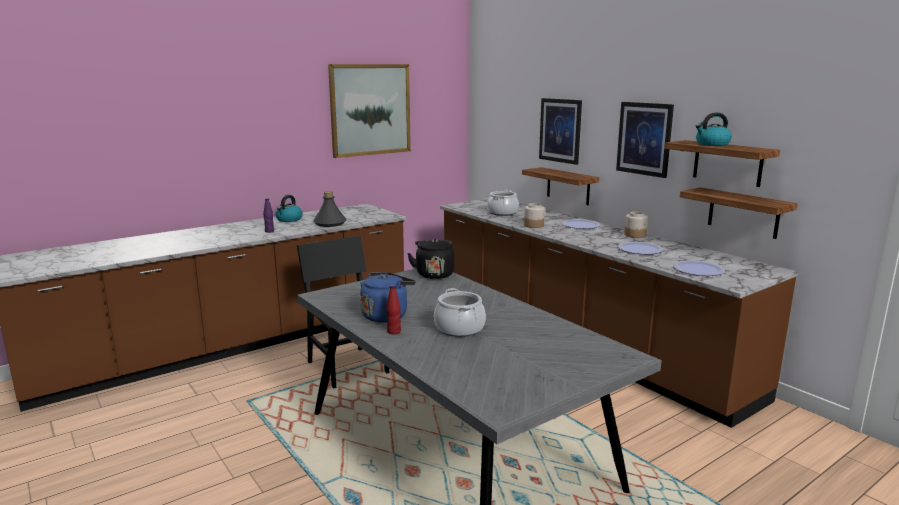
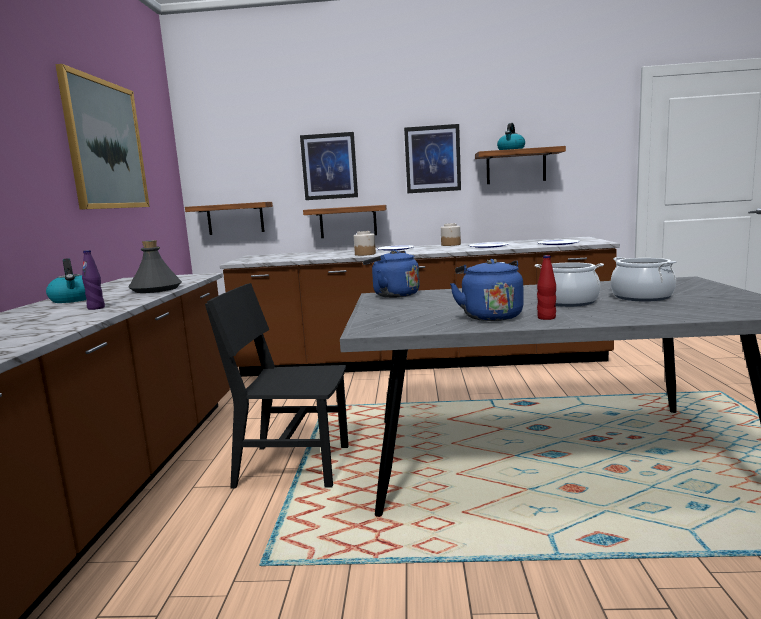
camera: 50 degrees left, 5 degrees down
black kettle [407,239,454,279] -> blue kettle [362,250,420,298]
cooking pot [487,190,519,216] -> cooking pot moved to [611,257,677,302]
shelf [680,187,797,239] -> shelf moved to [185,202,273,235]

